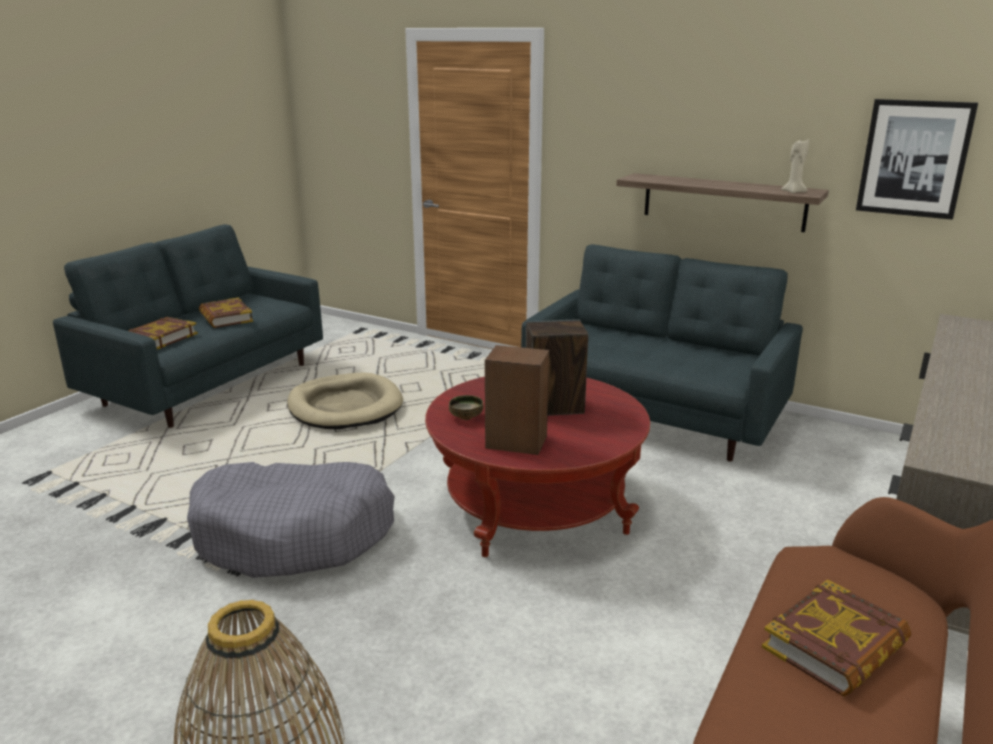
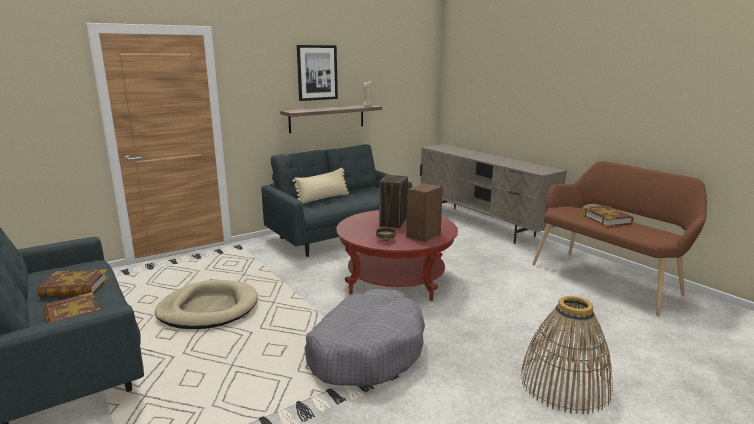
camera: 65 degrees left, 5 degrees down
picture [856,99,978,220] -> picture moved to [297,45,338,101]
none -> beige pillow [293,168,349,204]

